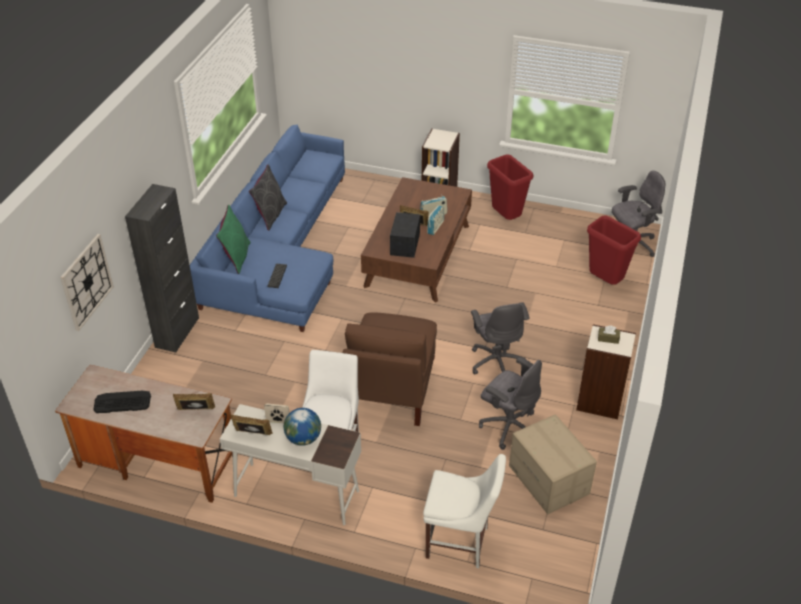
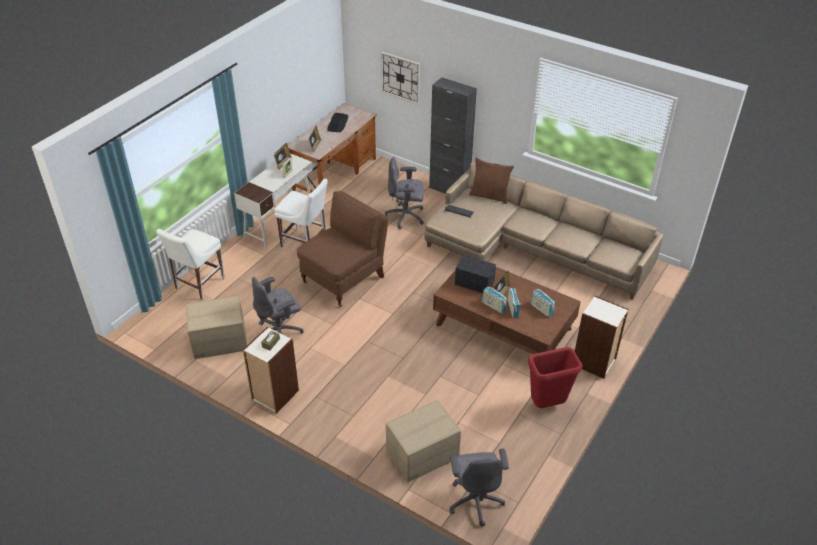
camera: 105 degrees right, 0 degrees up
blue sofa [190,125,345,332] -> beige sofa [424,162,663,299]
green pillow [216,205,250,274] -> brown pillow [469,158,514,204]
grey pillow [249,164,287,231] -> none
globe [284,408,321,446] -> none
brown chair [343,312,437,426] -> brown chair turned 105 degrees clockwise [297,191,388,307]
grey office chair [471,302,530,375] -> grey office chair moved to [385,157,424,229]
red trash can [587,215,641,285] -> cardboard box [386,400,461,482]
none -> radio [530,289,555,317]

